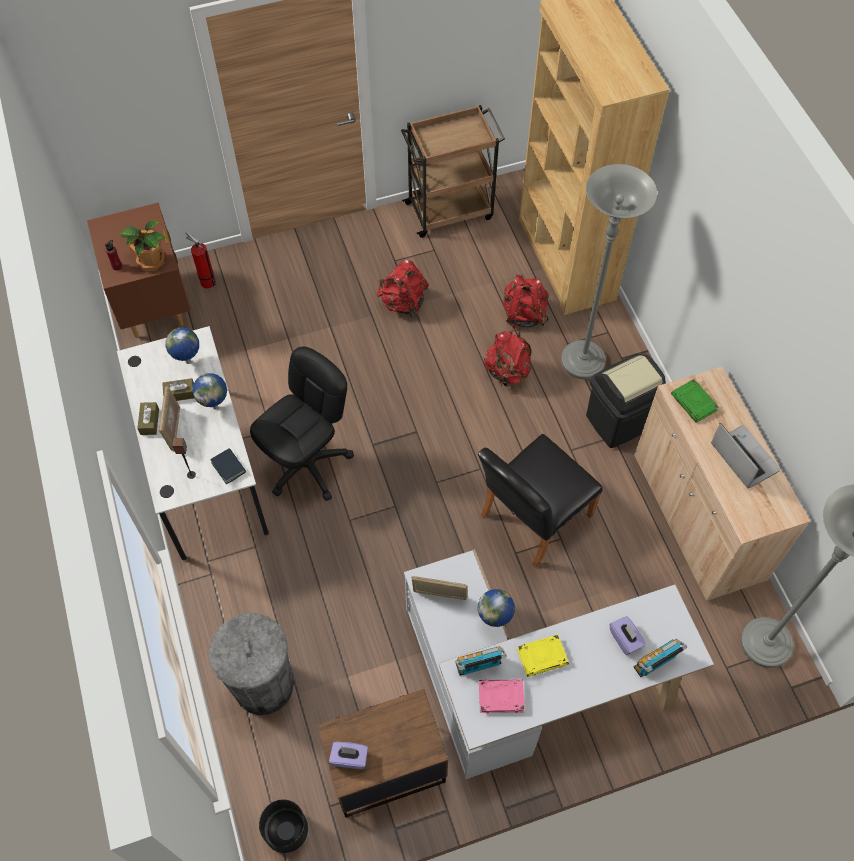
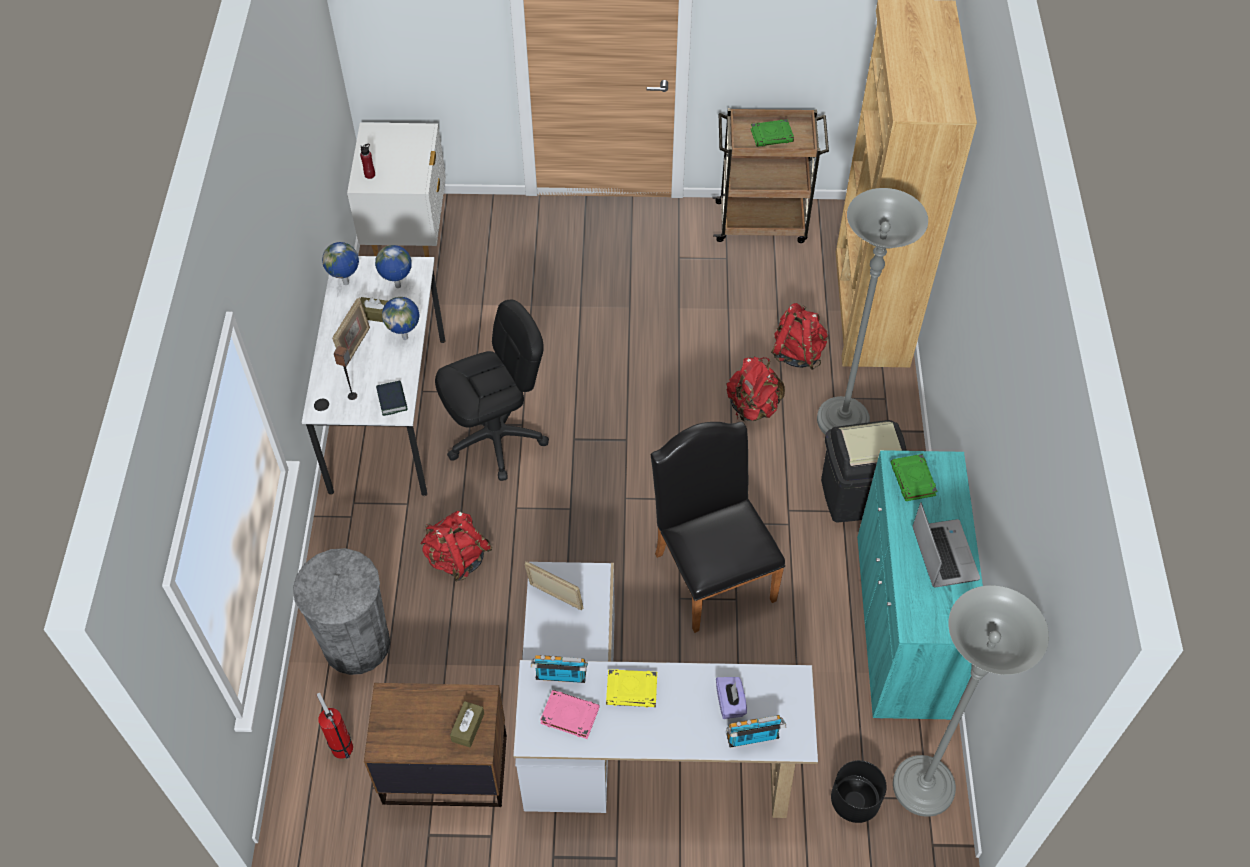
camera: 20 degrees right, 5 degrees down
brown nightstand [87,203,191,338] -> white nightstand [347,122,446,257]
potted plant [120,220,166,271] -> none
brown tissue box [137,402,159,435] -> brown tissue box moved to [450,701,484,747]
fire extinguisher [186,231,216,288] -> fire extinguisher moved to [316,693,353,759]
black planter [259,800,308,853] -> black planter moved to [831,760,887,823]
purple tissue box [329,742,368,769] -> none
red backpack [377,260,429,317] -> red backpack moved to [421,511,492,581]
black chair [478,434,603,568] -> black chair turned 90 degrees clockwise [651,422,785,633]
globe [478,589,515,627] -> globe moved to [322,242,359,285]
beige cabinet [634,366,810,601] -> turquoise cabinet [857,450,983,720]
none -> green book [751,119,794,147]

